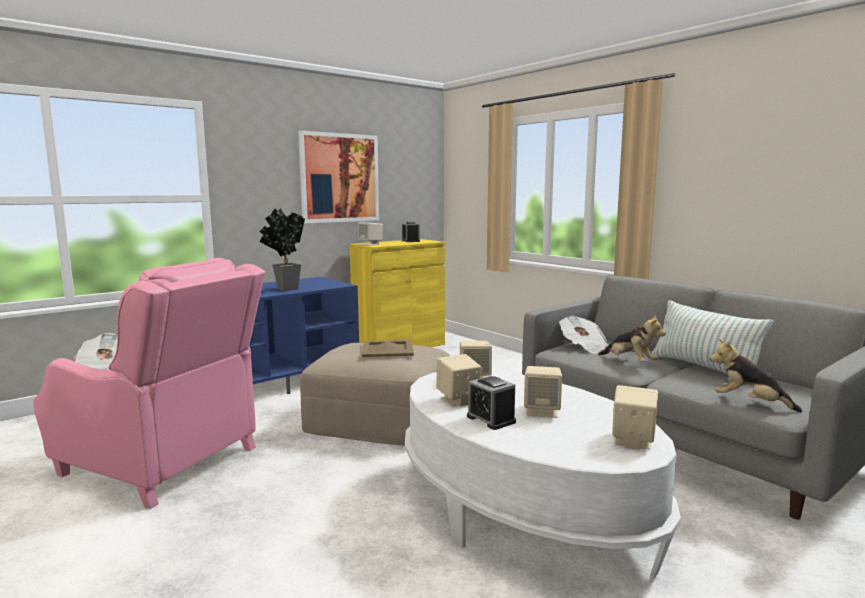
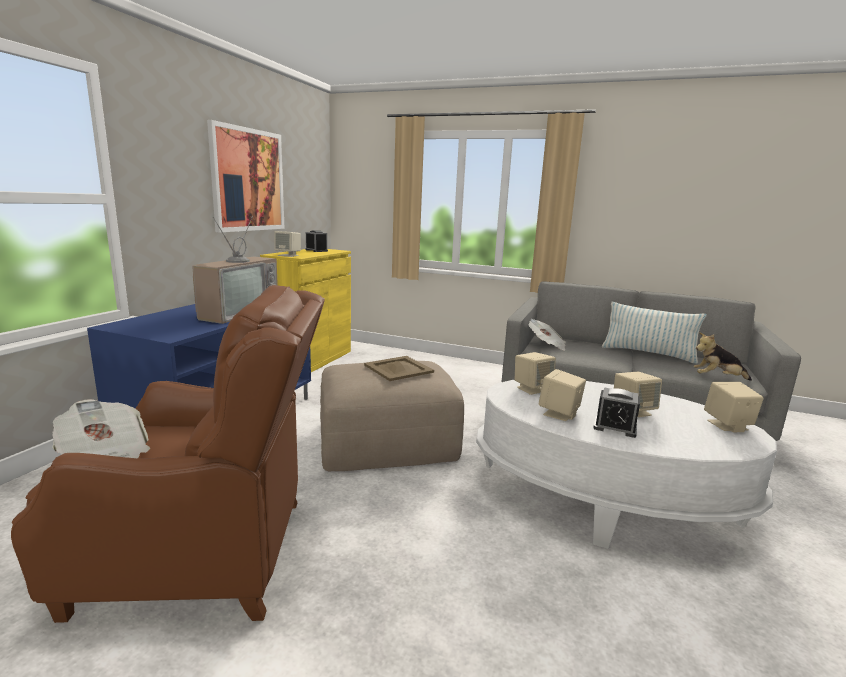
camera: 30 degrees left, 5 degrees up
pink armchair [33,258,266,509] -> brown armchair [11,285,325,623]
potted plant [259,208,305,291] -> television [192,216,278,324]
plush toy [598,314,666,362] -> none

